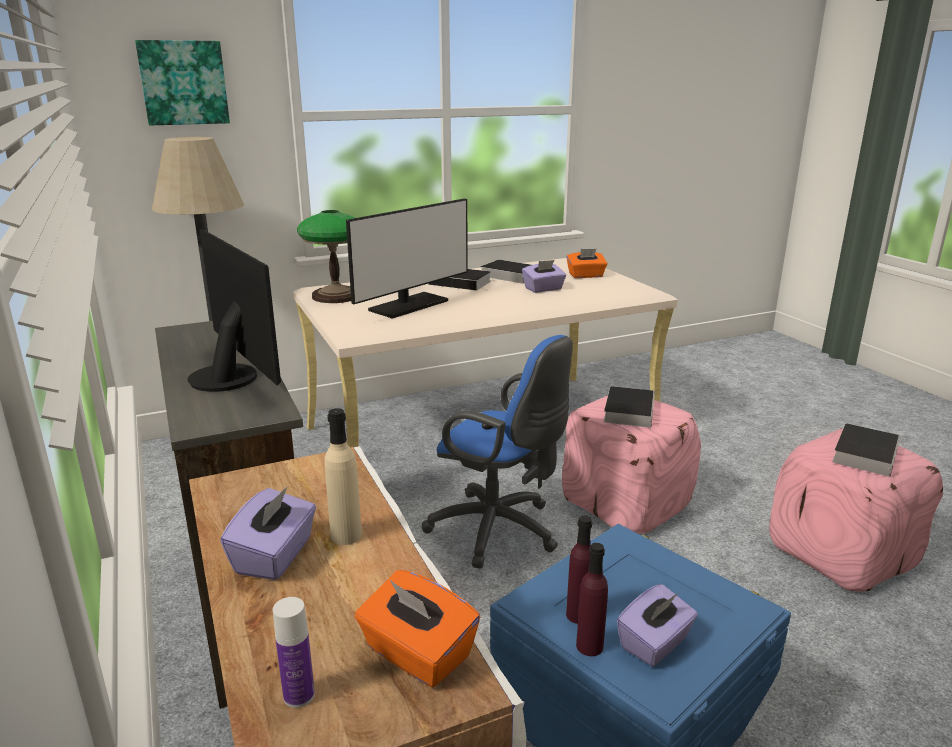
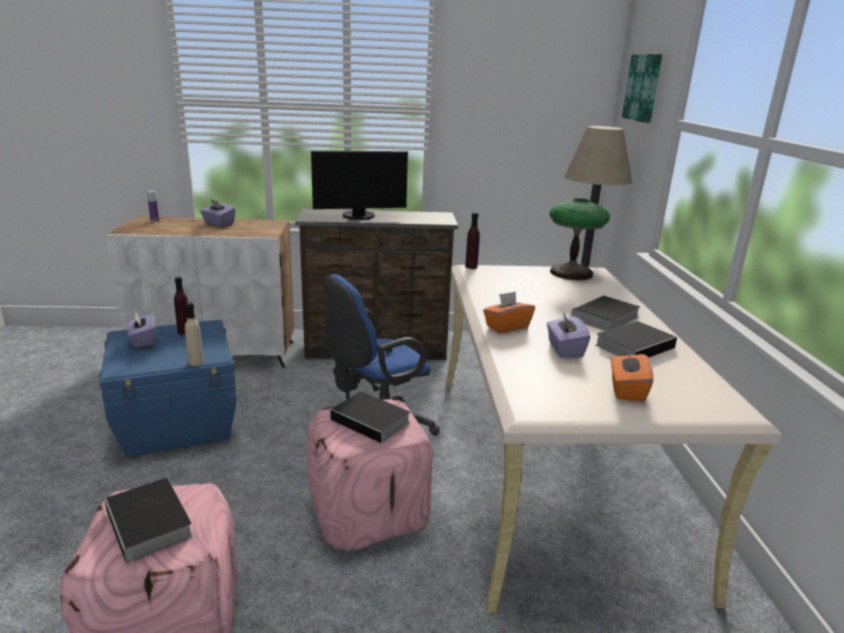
camera: 110 degrees right, 0 degrees up
beige bottle [324,408,362,545] -> beige bottle moved to [185,303,204,366]
monitor [346,198,468,319] -> none
orange tissue box [355,570,480,687] -> orange tissue box moved to [483,291,535,333]
purple bottle [576,543,608,656] -> purple bottle moved to [465,212,480,269]

